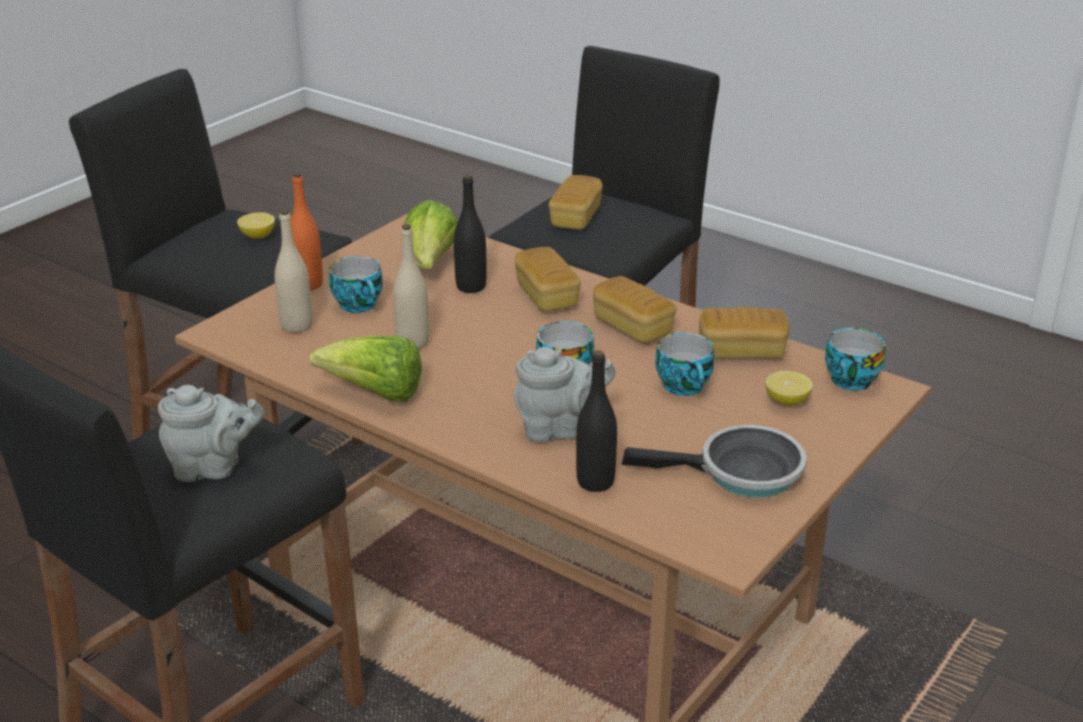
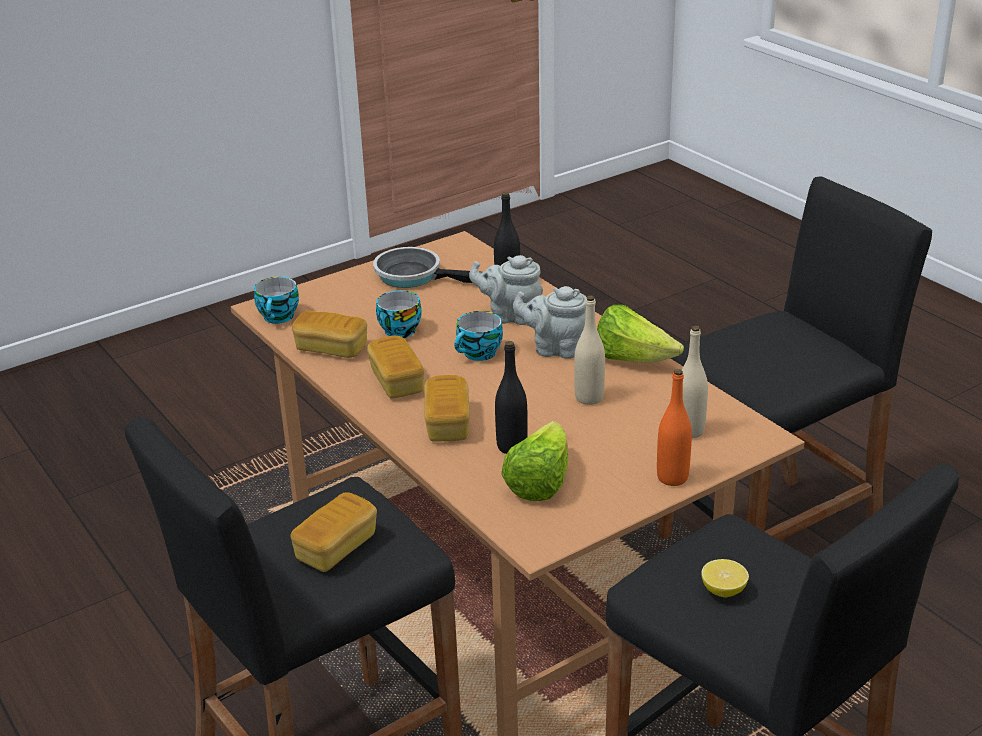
camera: 160 degrees left, 0 degrees up
grey teapot [158,385,265,482] -> grey teapot moved to [513,286,587,359]
cup [329,256,383,313] -> none
lemon [766,371,813,406] -> none

